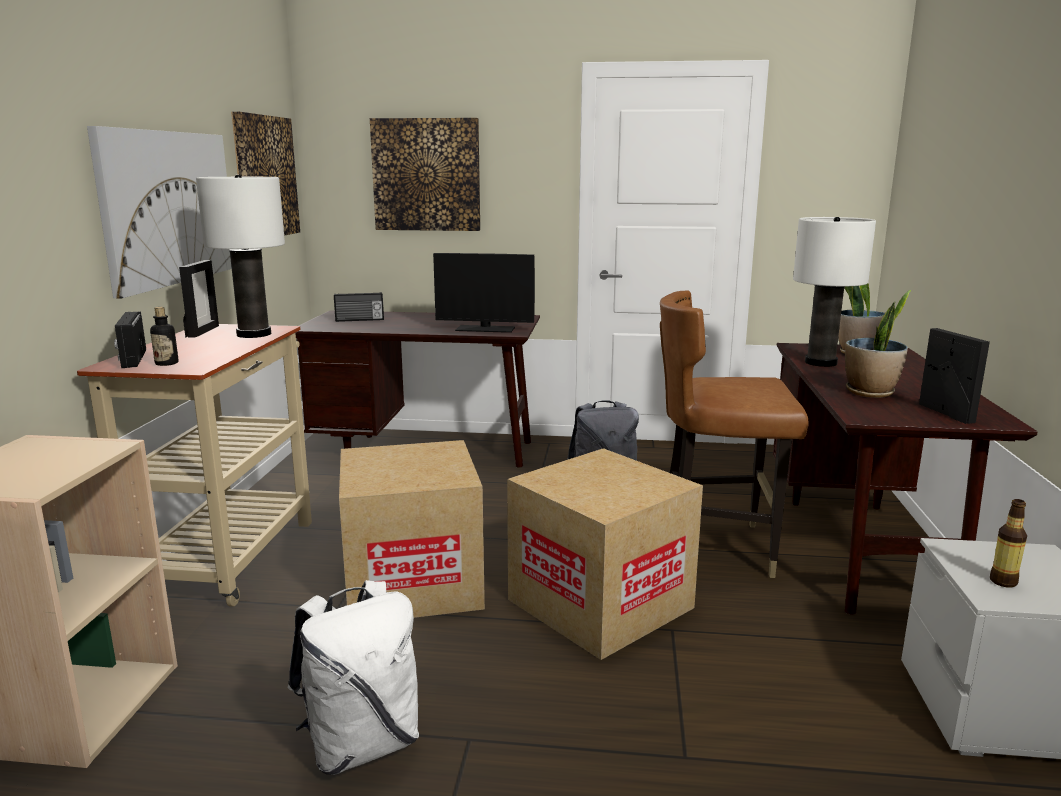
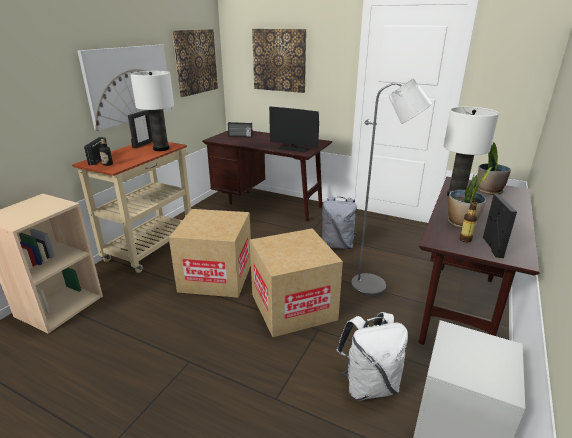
camera: 20 degrees right, 10 degrees up
white backpack [288,580,419,775] -> white backpack moved to [337,312,408,400]
brown chair [660,291,808,578] -> grey floor lamp [351,78,432,296]
bottle [990,499,1027,587] -> bottle moved to [459,201,477,243]

